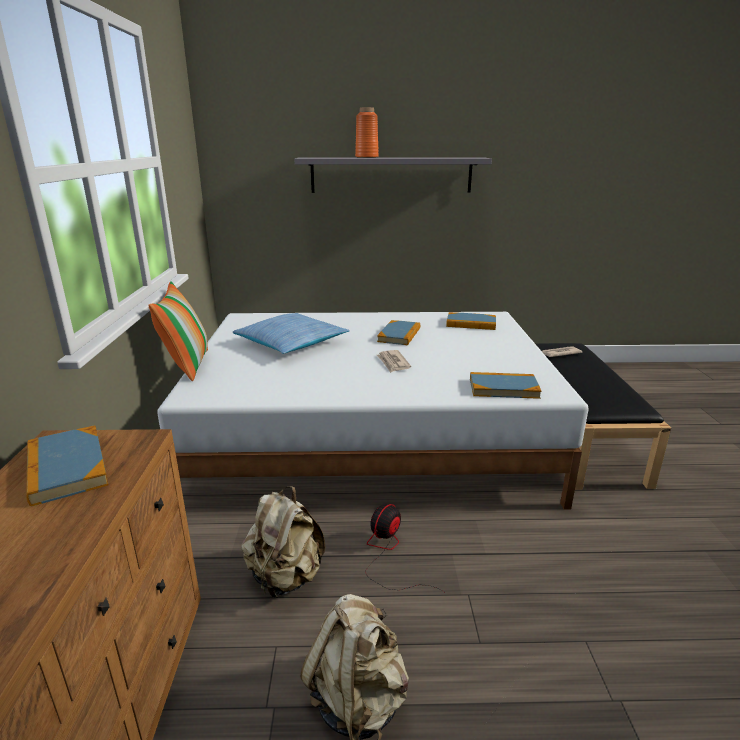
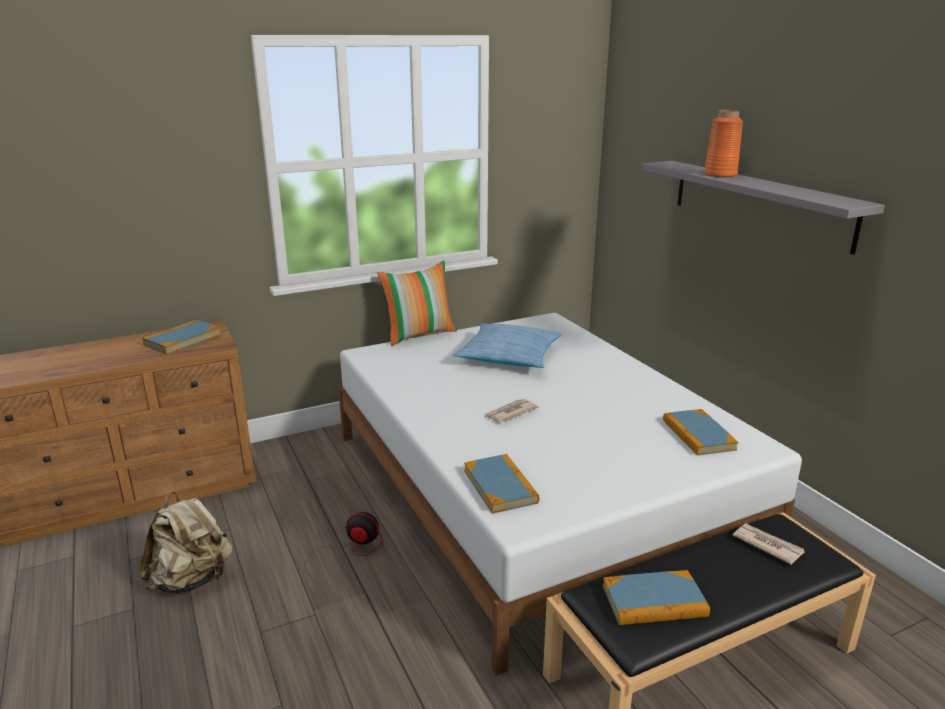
camera: 65 degrees right, 0 degrees up
beige backpack [241,486,325,598] -> none
book [377,320,420,345] -> book moved to [603,570,710,625]

